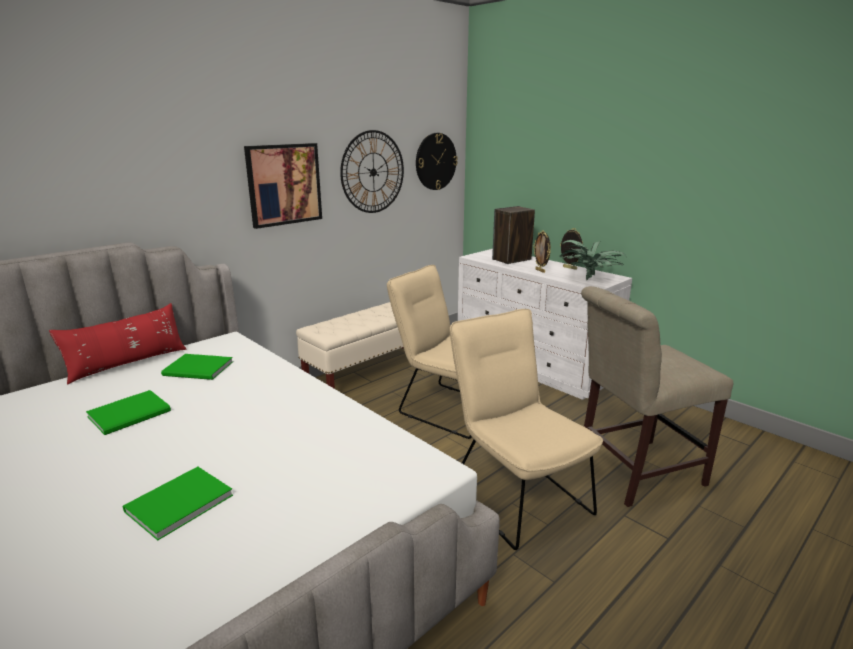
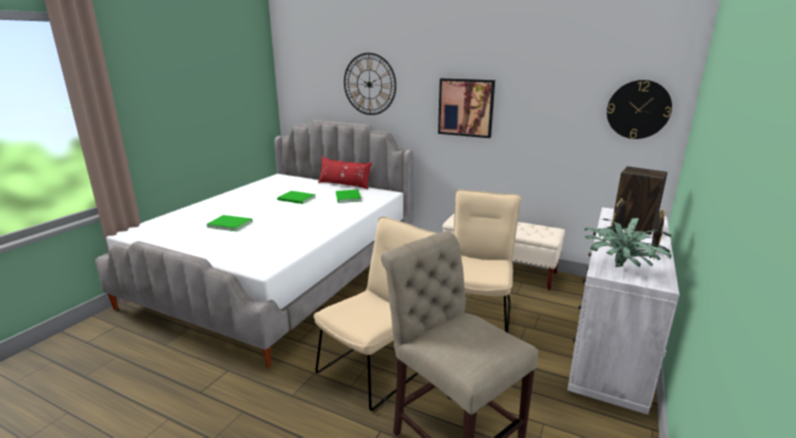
camera: 70 degrees right, 0 degrees up
wall clock [340,130,404,213] -> wall clock moved to [344,53,396,115]

